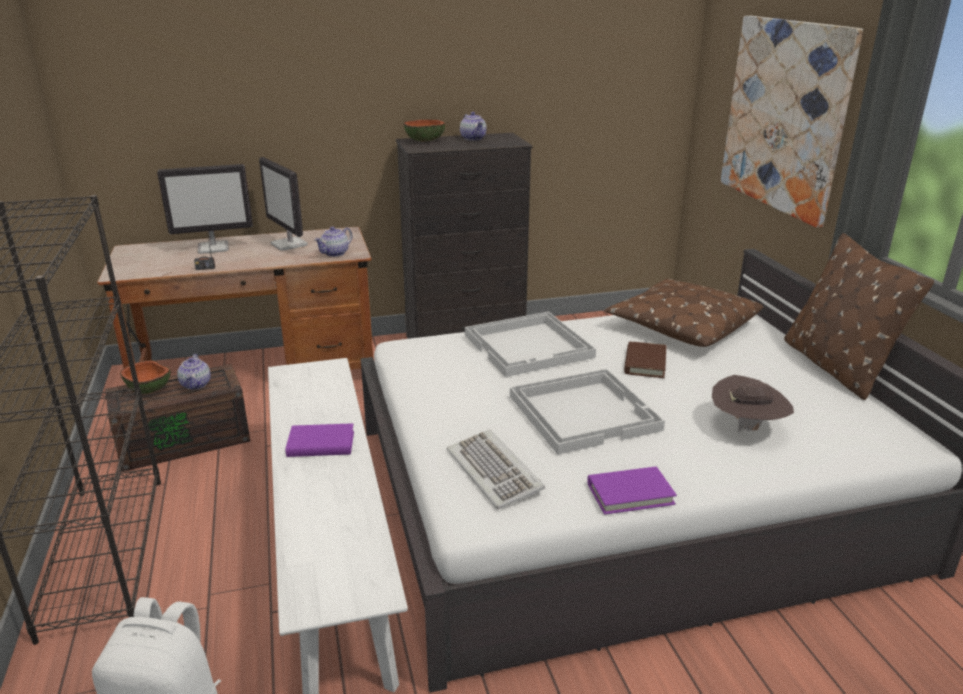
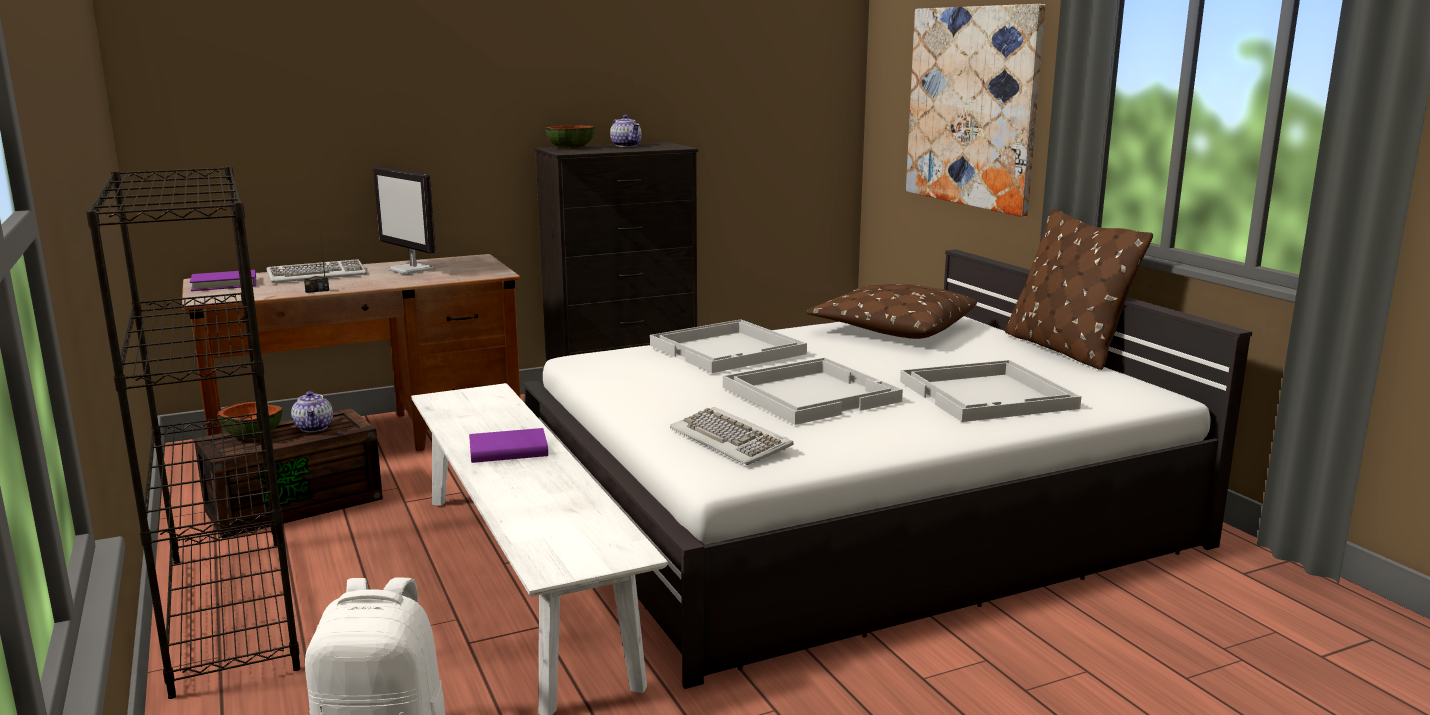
camera: 10 degrees left, 10 degrees down
monitor [157,164,253,254] -> keyboard [266,259,367,283]
teapot [314,227,352,257] -> none
purple book [587,467,677,515] -> purple book moved to [190,270,256,291]
brown book [624,342,666,378] -> none
brown hat [712,375,794,432] -> white tray [900,360,1082,422]

